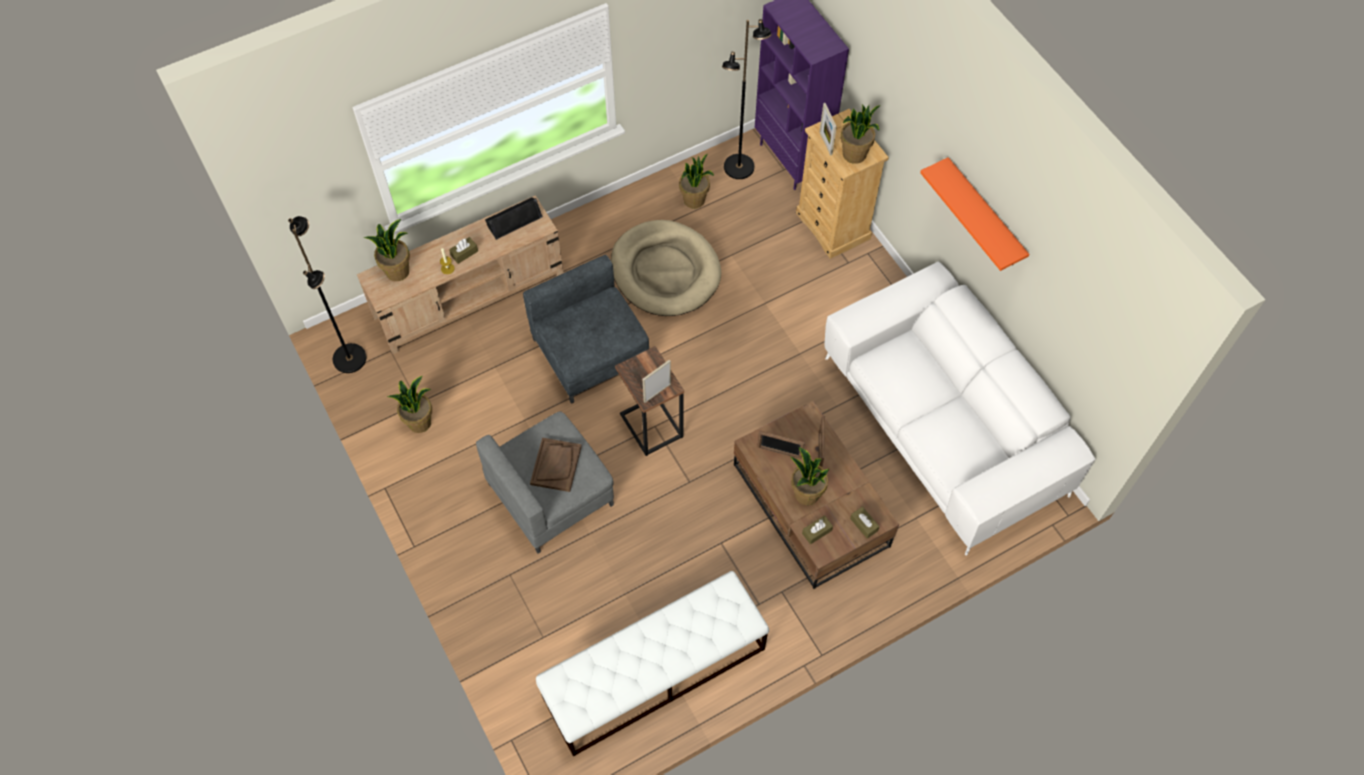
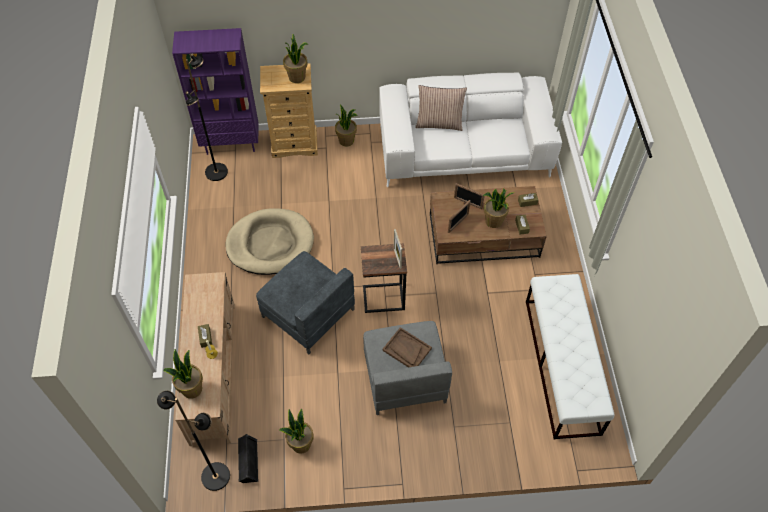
camera: 65 degrees left, 5 degrees down
black speaker [485,197,543,240] -> black speaker moved to [238,434,258,483]
grey armchair [523,255,649,404] -> grey armchair turned 135 degrees counterclockwise [256,251,355,354]
potted plant [679,154,714,209] -> potted plant moved to [335,104,358,146]
picture frame [819,103,837,156] -> none
orange shelf [920,157,1029,271] -> none
none -> pillow [415,85,467,131]

